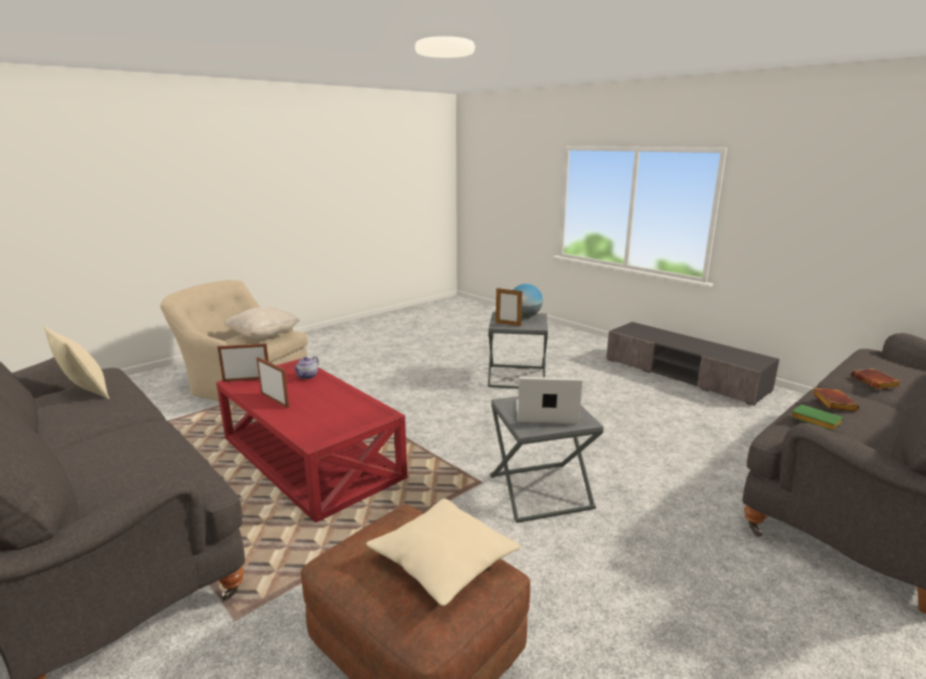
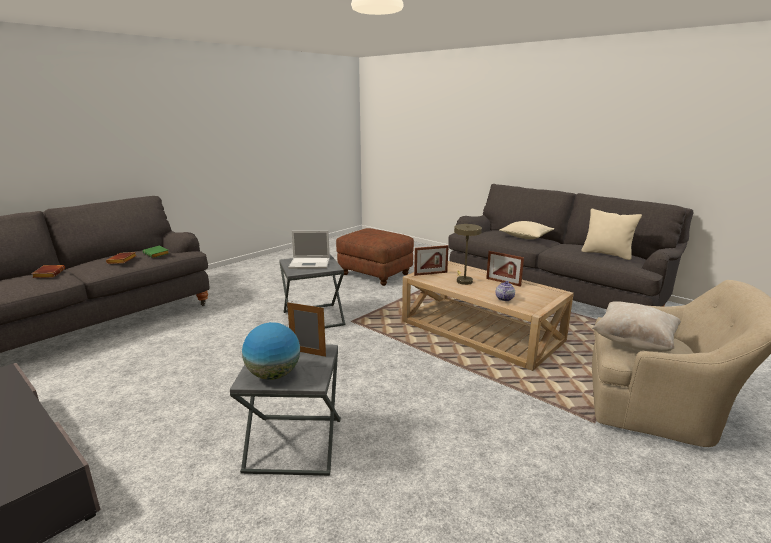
camera: 175 degrees right, 0 degrees up
red coffee table [216,358,407,523] -> beige coffee table [402,261,574,371]
picture frame [217,343,269,382] -> picture frame moved to [414,245,449,276]
beige pillow [366,499,521,606] -> beige pillow moved to [499,221,554,239]
none -> beige table lamp [454,224,482,285]

